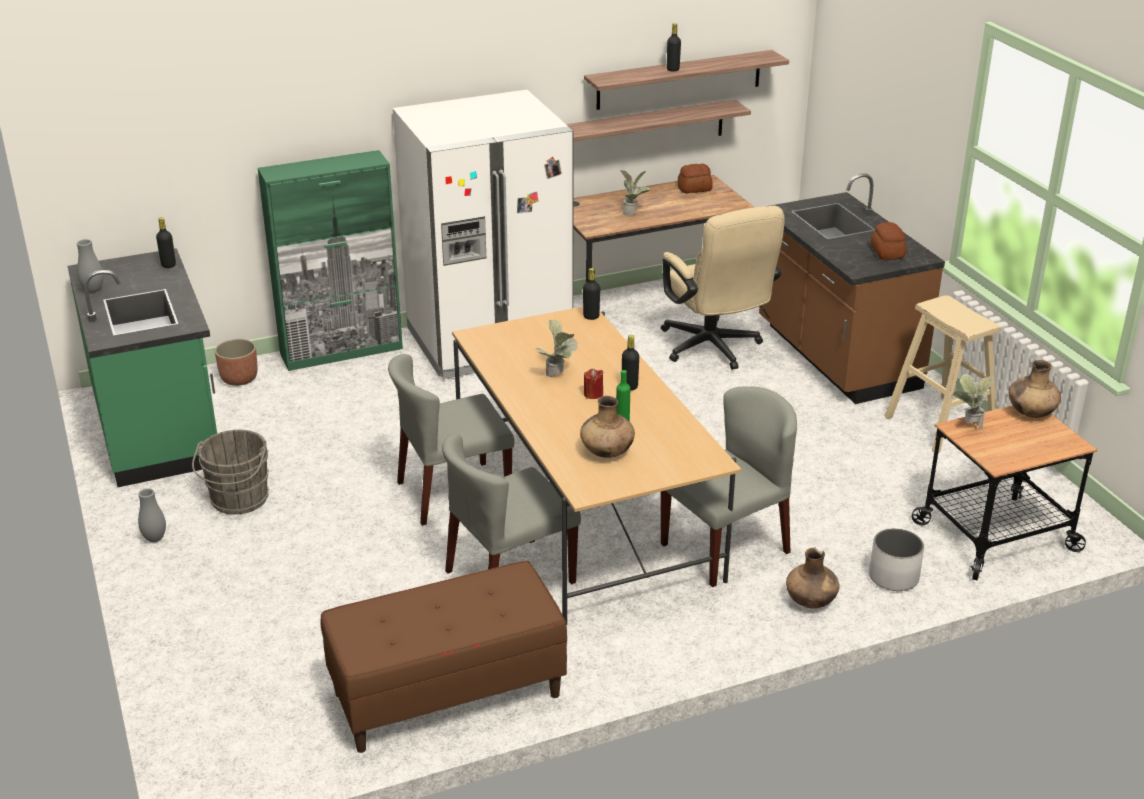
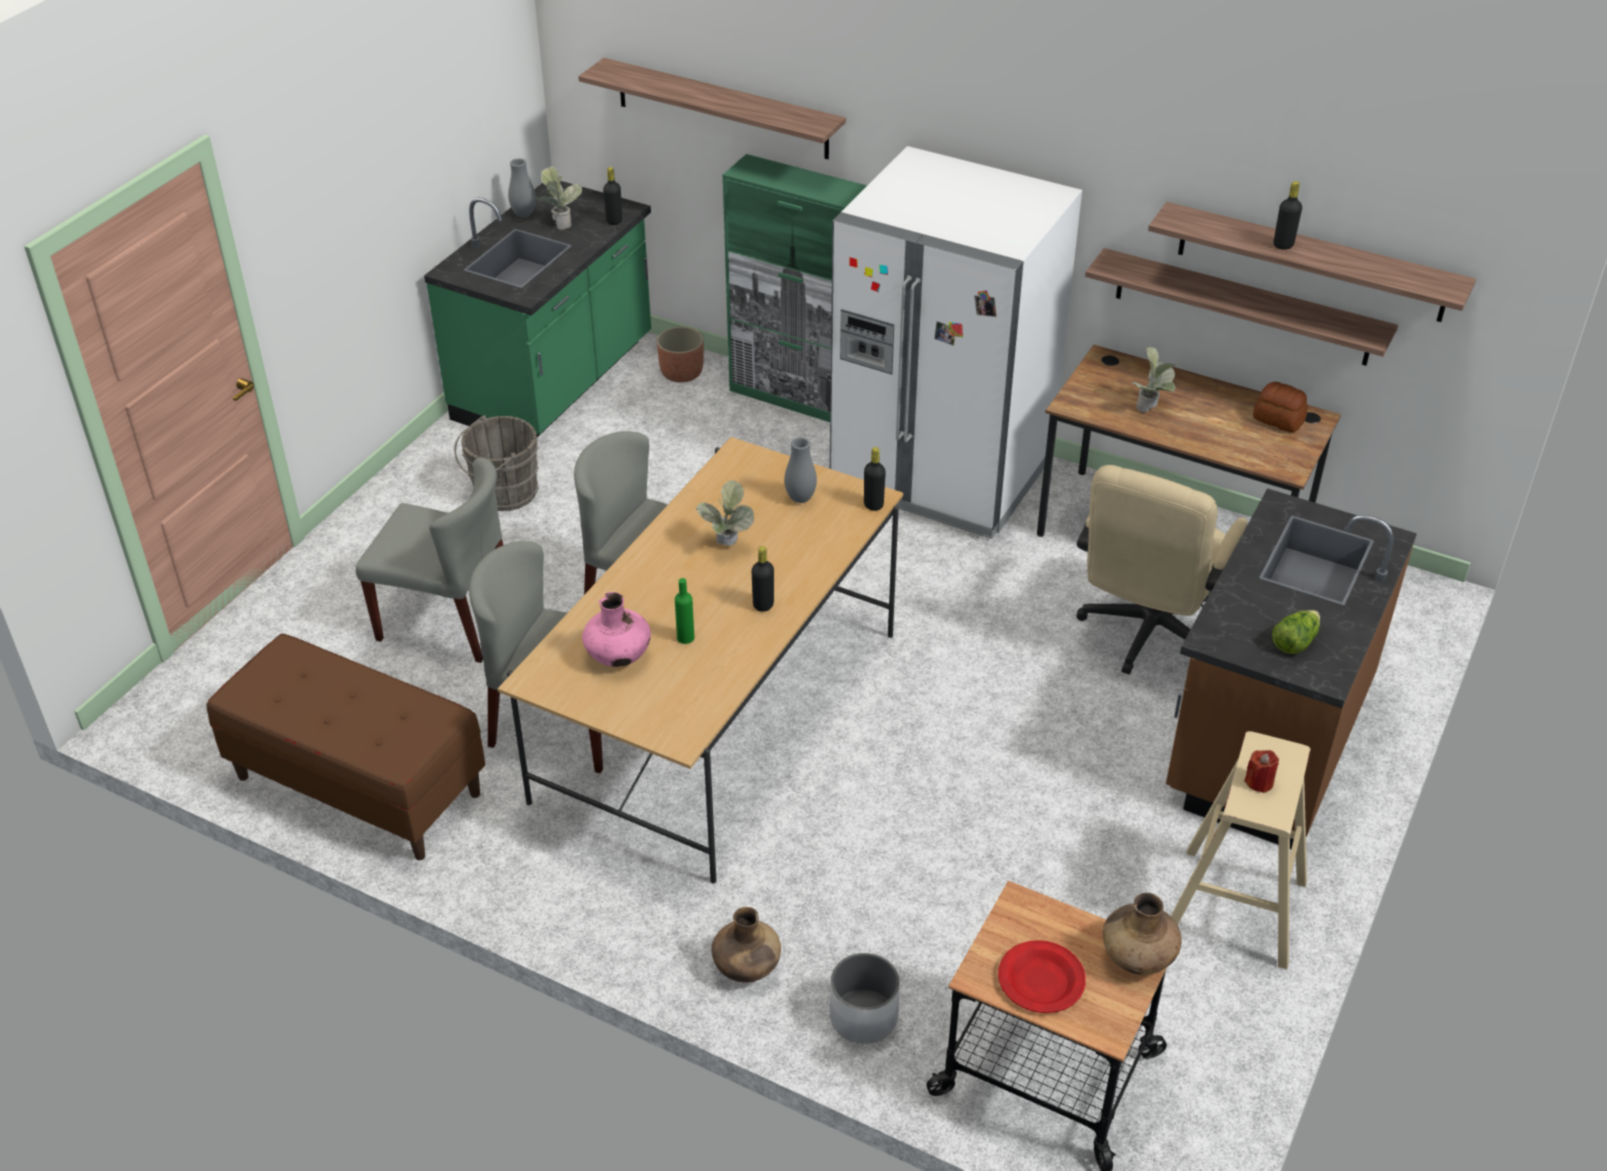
camera: 50 degrees right, 10 degrees up
grey vase [138,488,166,542] -> grey vase moved to [784,437,817,503]
brown vase [580,396,635,458] -> pink vase [582,592,651,667]
red candle [584,369,603,399] -> red candle moved to [1244,750,1279,793]
grey chair [661,386,797,587] -> grey chair moved to [356,458,503,663]
bread [871,222,907,260] -> lettuce [1272,610,1320,654]
potted plant [952,374,994,429] -> potted plant moved to [535,166,582,230]
none -> shelf [578,58,846,159]
none -> red plate [998,940,1086,1013]

